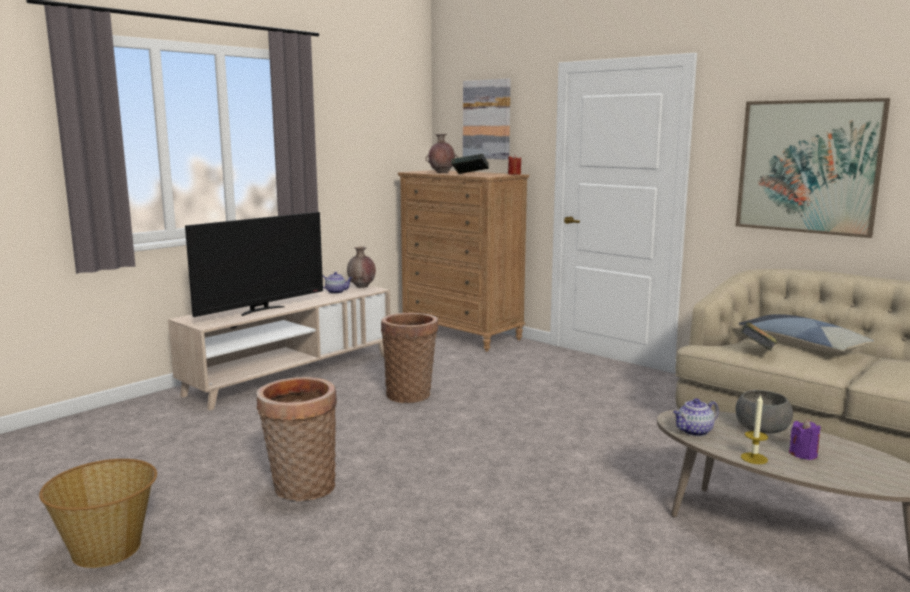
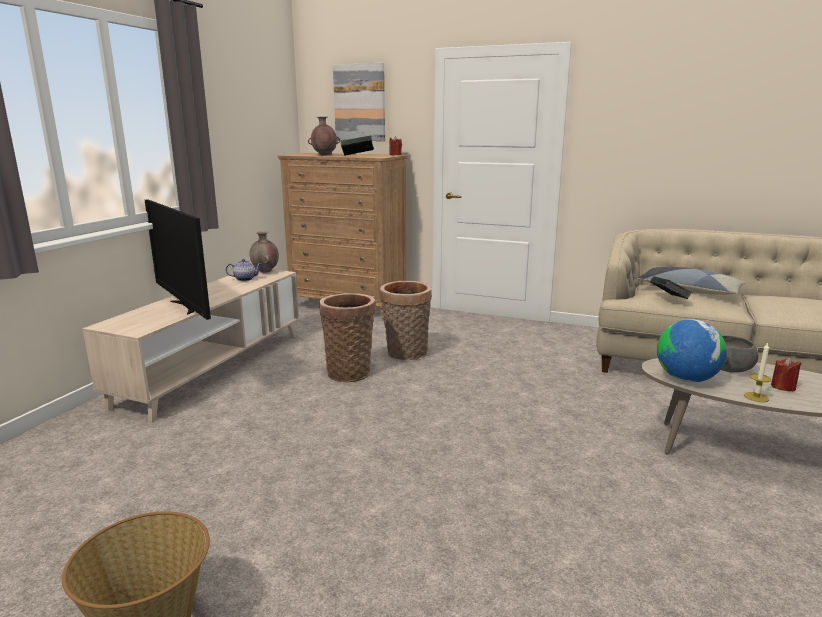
camera: 20 degrees left, 5 degrees up
television [185,212,323,317] -> television turned 120 degrees clockwise [145,199,211,320]
basket [256,377,337,501] -> basket moved to [380,281,432,360]
teapot [673,398,719,437] -> globe [657,319,727,382]
picture [736,98,890,238] -> none
purple candle [789,420,821,460] -> red candle [771,358,801,392]

